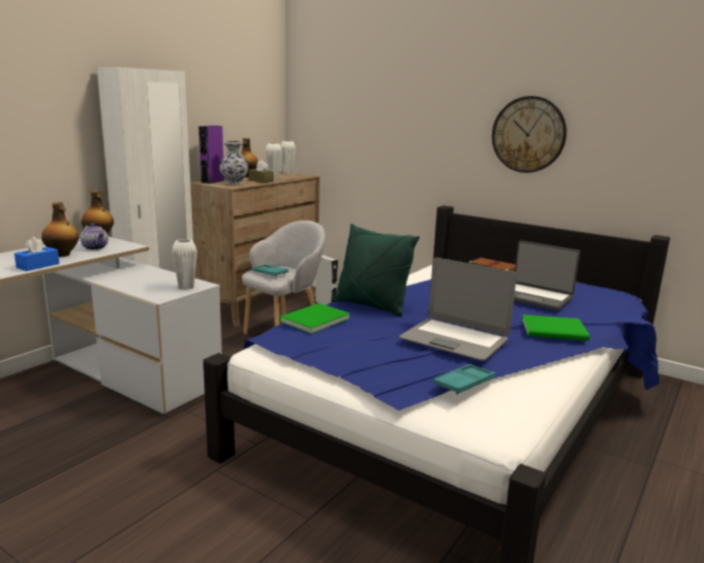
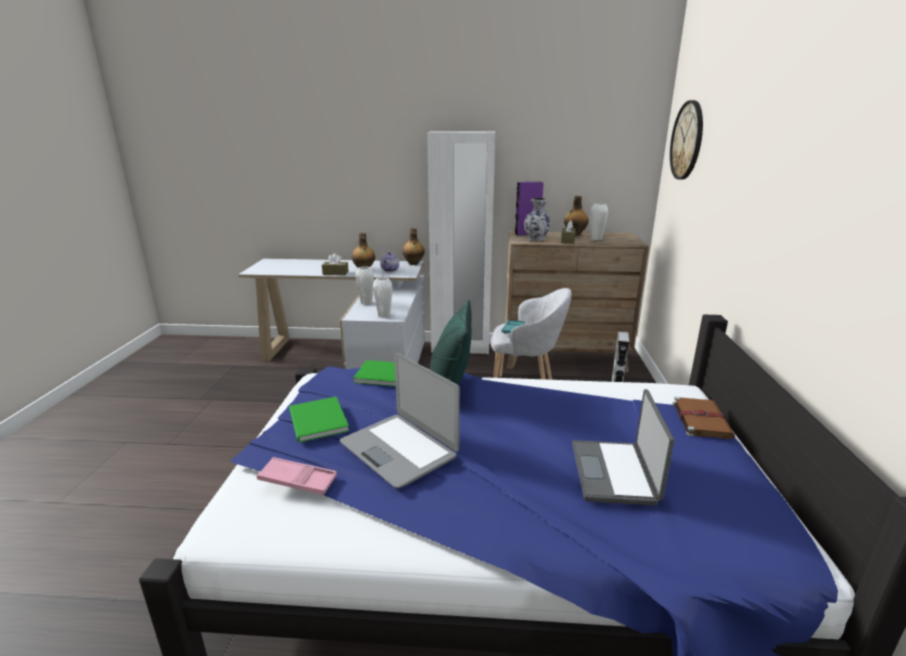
camera: 60 degrees right, 5 degrees up
blue tissue box [14,237,60,271] -> brown tissue box [322,253,349,275]
white vase [281,141,296,174] -> white vase moved to [356,267,374,305]
laptop [399,257,517,361] -> laptop turned 45 degrees counterclockwise [340,353,460,488]
turquoise tray [433,364,496,395] -> pink tray [257,457,337,495]
wall clock [492,96,567,173] -> wall clock moved to [670,100,703,180]
green book [522,315,590,341] -> green book moved to [289,397,349,443]

